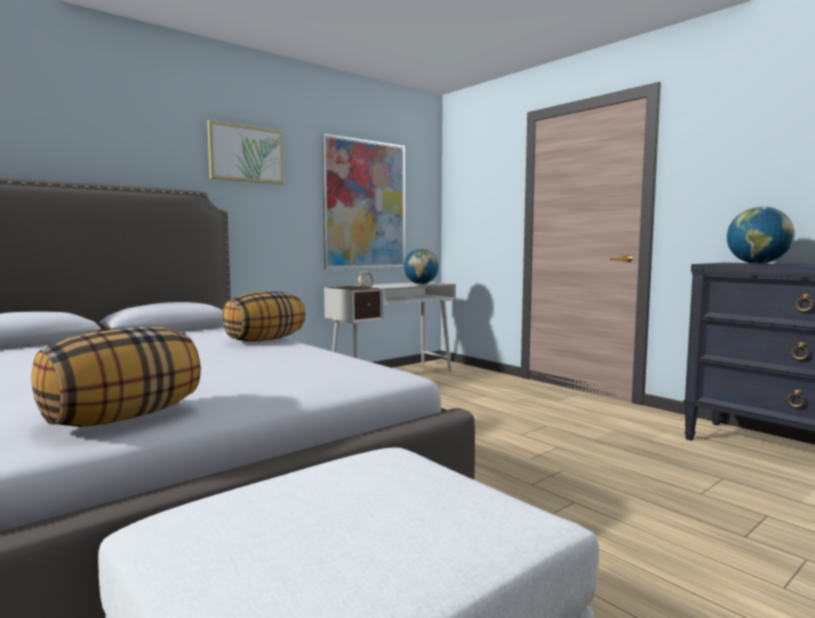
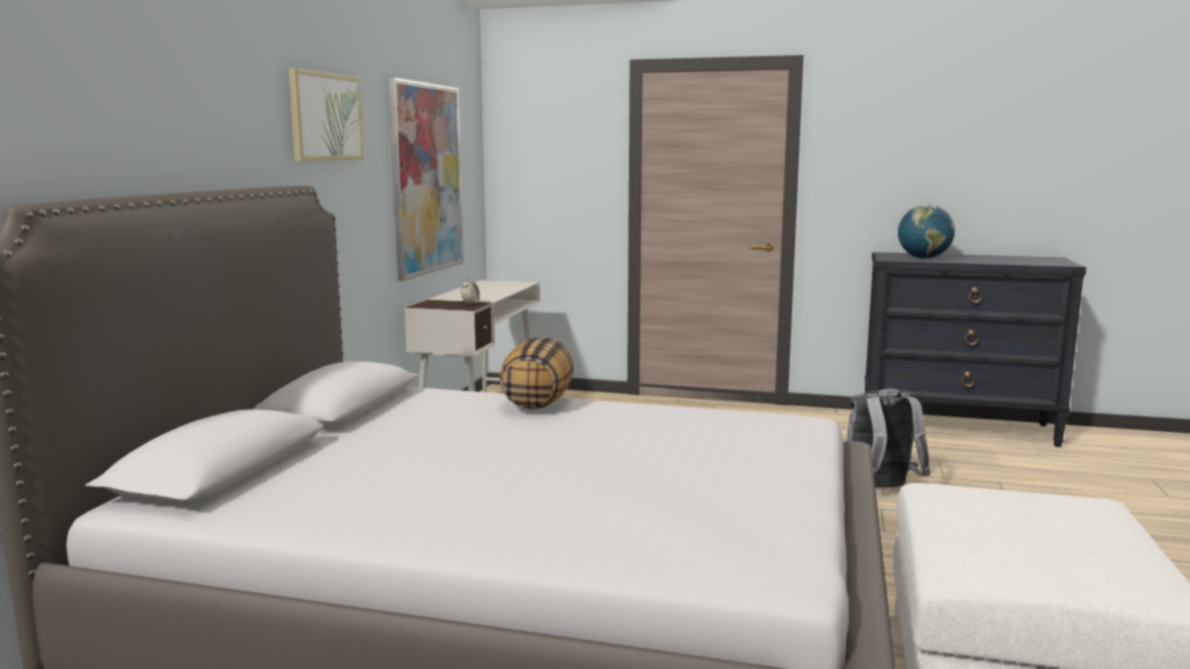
camera: 35 degrees left, 5 degrees up
pillow [32,327,201,427] -> none
globe [403,249,439,284] -> none
none -> grey backpack [847,389,931,488]

